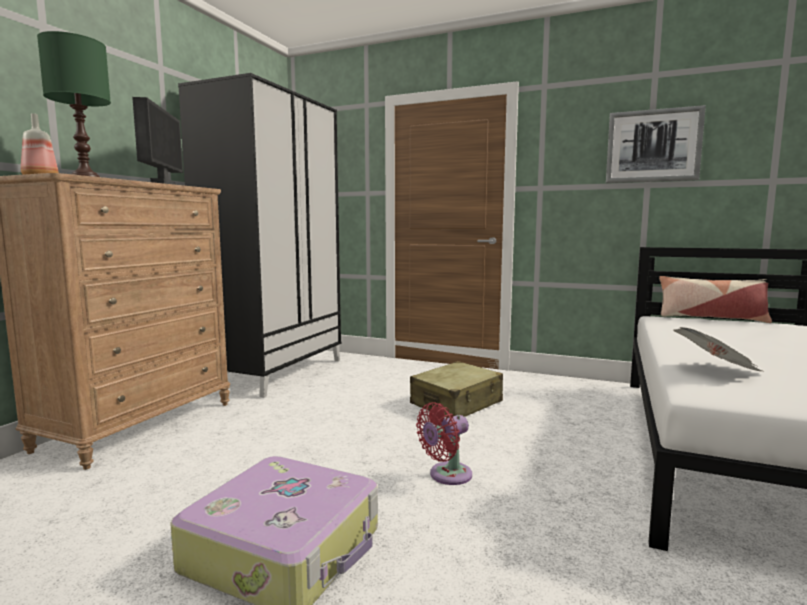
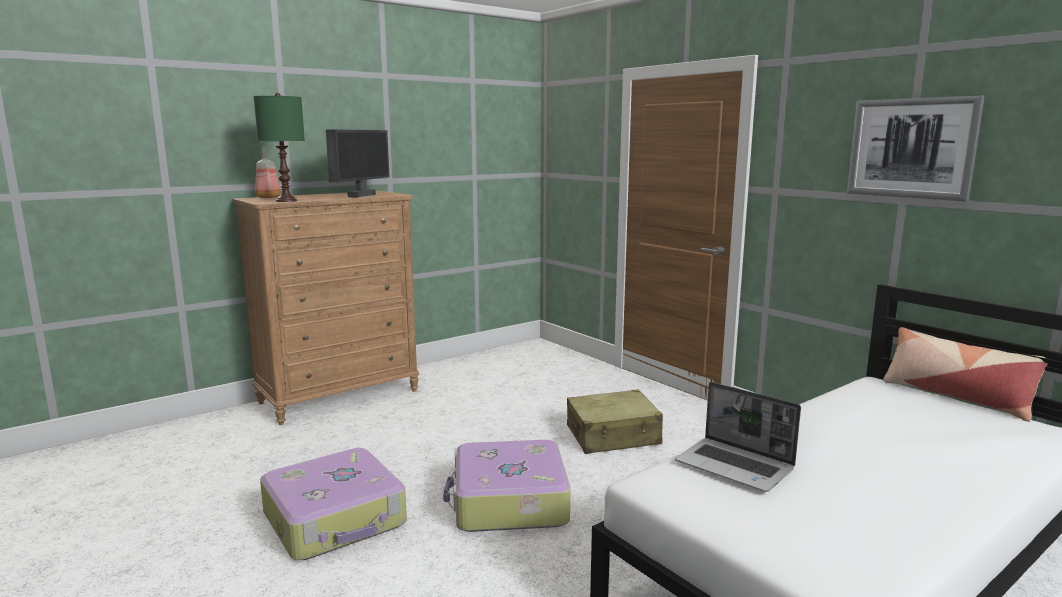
camera: 30 degrees right, 5 degrees up
black wardrobe [178,73,341,398] -> none
red fan [416,402,472,485] -> suitcase [443,440,571,532]
newspaper [673,327,762,371] -> laptop [675,382,801,492]

